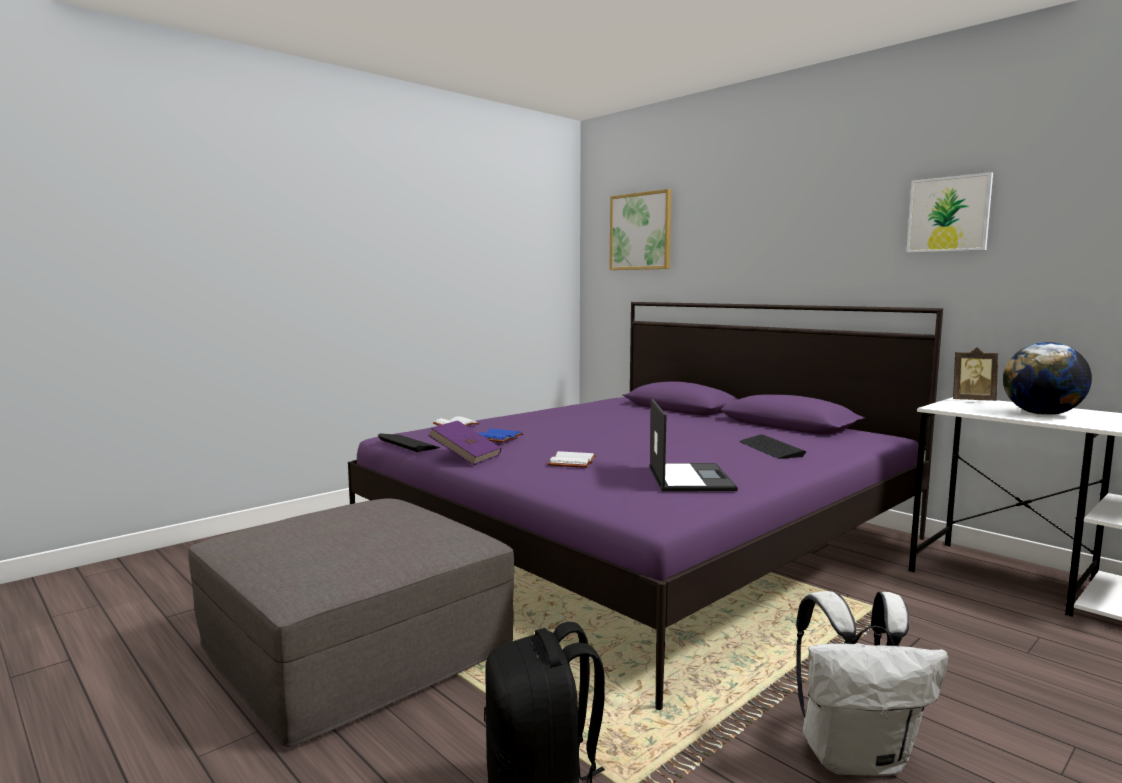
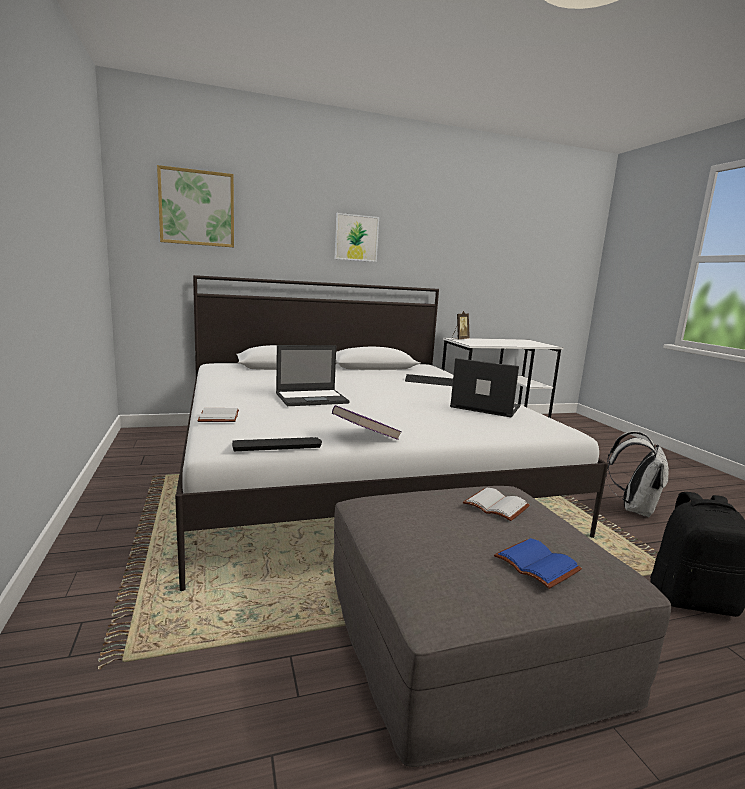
camera: 65 degrees left, 5 degrees up
purple bed [348,302,943,710] -> white bed [175,275,608,591]
blue book [479,428,524,442] -> blue book moved to [494,538,582,589]
white book [548,451,596,468] -> white book moved to [463,488,530,521]
picture [906,172,993,253] -> picture moved to [335,213,379,262]
globe [1003,342,1092,415] -> none
none -> laptop [276,345,350,406]

